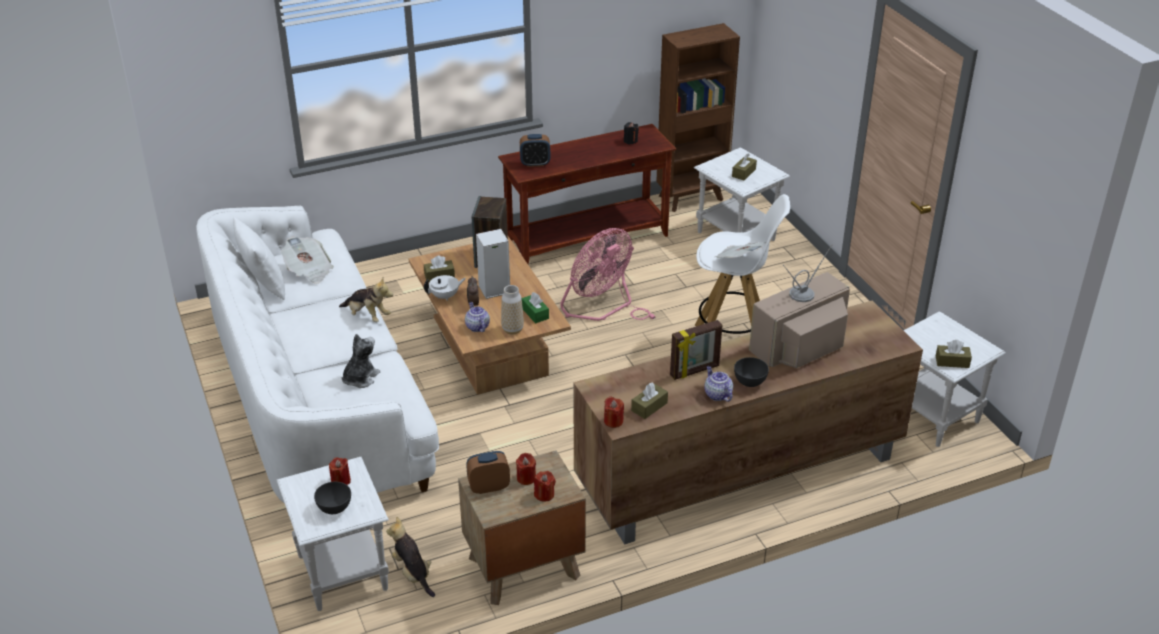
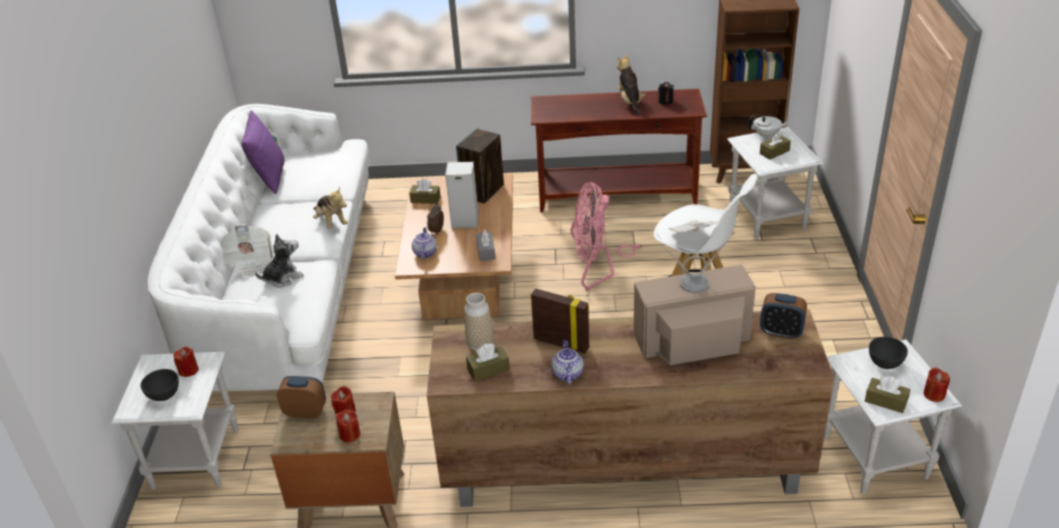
camera: 25 degrees right, 0 degrees up
white pillow [233,217,285,300] -> purple pillow [242,110,285,194]
newspaper [281,236,334,284] -> newspaper moved to [222,223,273,278]
plush toy [386,517,435,597] -> plush toy moved to [616,54,645,116]
white teapot [424,275,466,301] -> white teapot moved to [748,115,789,139]
vase [501,285,524,335] -> vase moved to [464,293,494,353]
alarm clock [520,134,550,167] -> alarm clock moved to [760,293,807,339]
green tissue box [522,292,549,323] -> grey tissue box [476,229,495,261]
pink fan [560,228,655,321] -> pink fan turned 75 degrees counterclockwise [570,182,640,291]
red candle [604,396,624,428] -> red candle moved to [924,368,950,402]
picture frame [670,320,722,380] -> picture frame turned 150 degrees counterclockwise [531,288,589,354]
grey bowl [734,357,769,387] -> grey bowl moved to [869,337,908,369]

